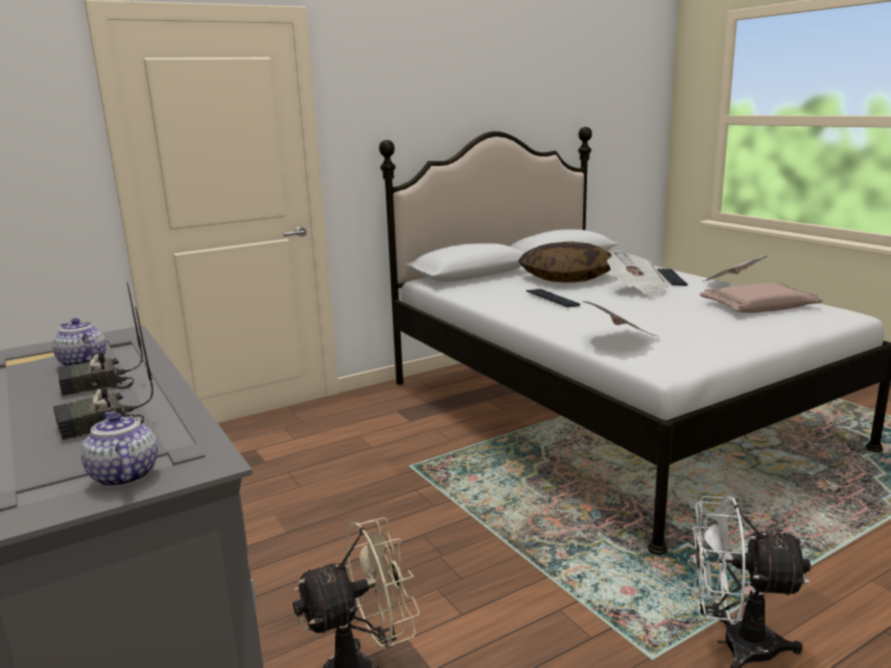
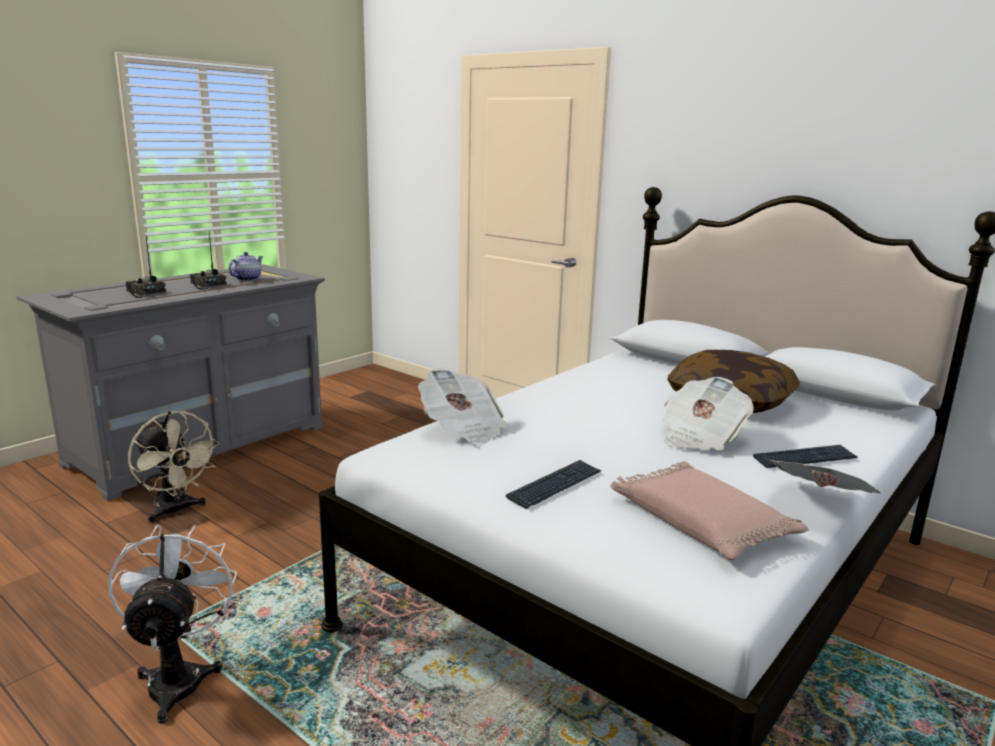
camera: 70 degrees right, 0 degrees up
teapot [81,411,158,487] -> none
keyboard [526,289,581,307] -> keyboard moved to [506,460,602,509]

